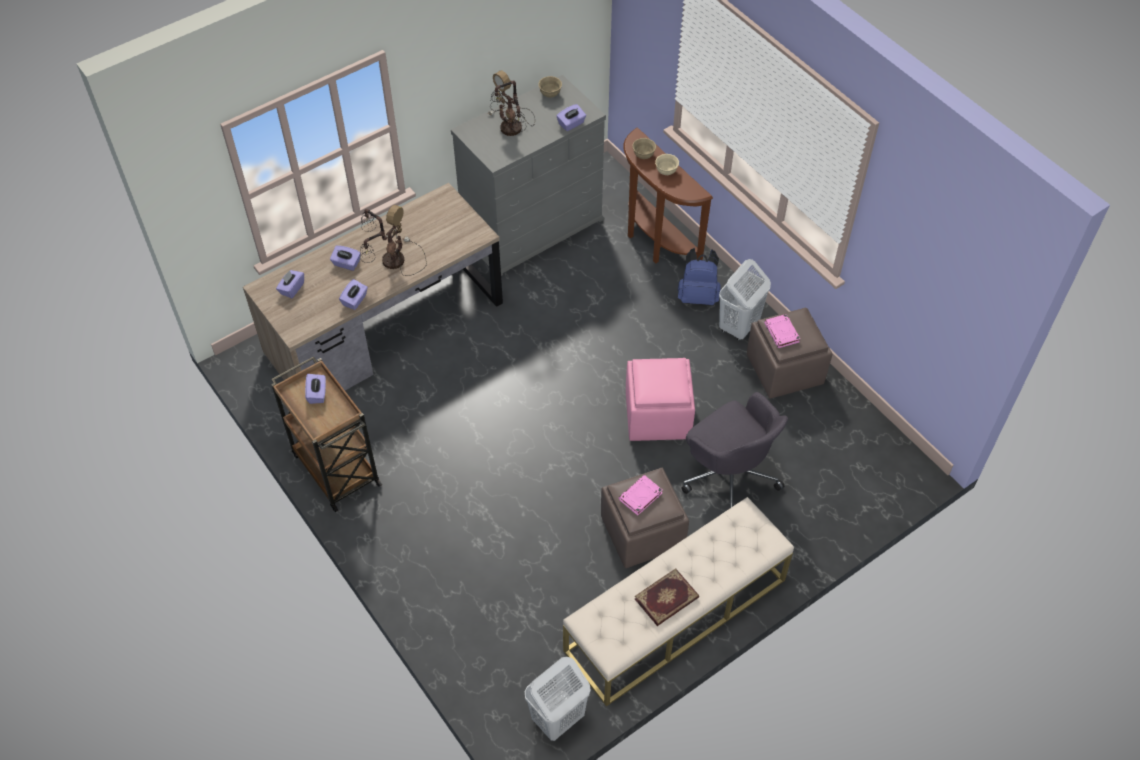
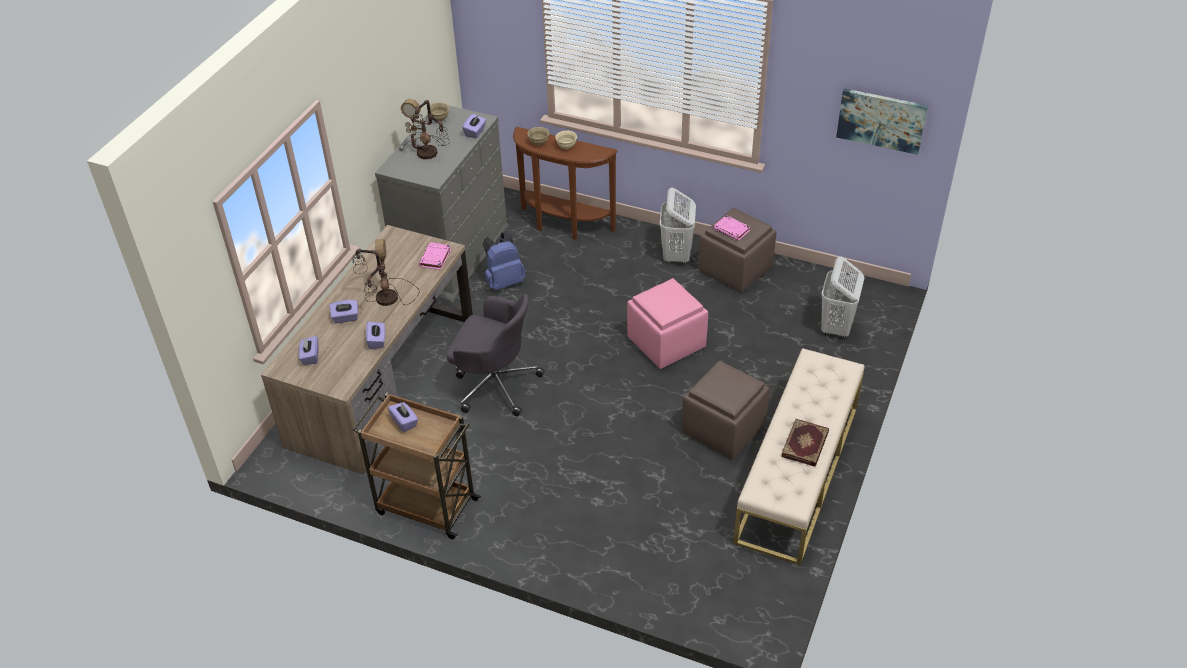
camera: 30 degrees left, 10 degrees down
white laundry basket [525,657,590,741] -> white laundry basket moved to [821,256,864,339]
pink book [619,475,663,516] -> pink book moved to [419,242,451,270]
blue backpack [678,248,721,305] -> blue backpack moved to [483,232,526,290]
grey office chair [681,392,788,508] -> grey office chair moved to [447,294,545,416]
none -> picture [836,88,928,155]

